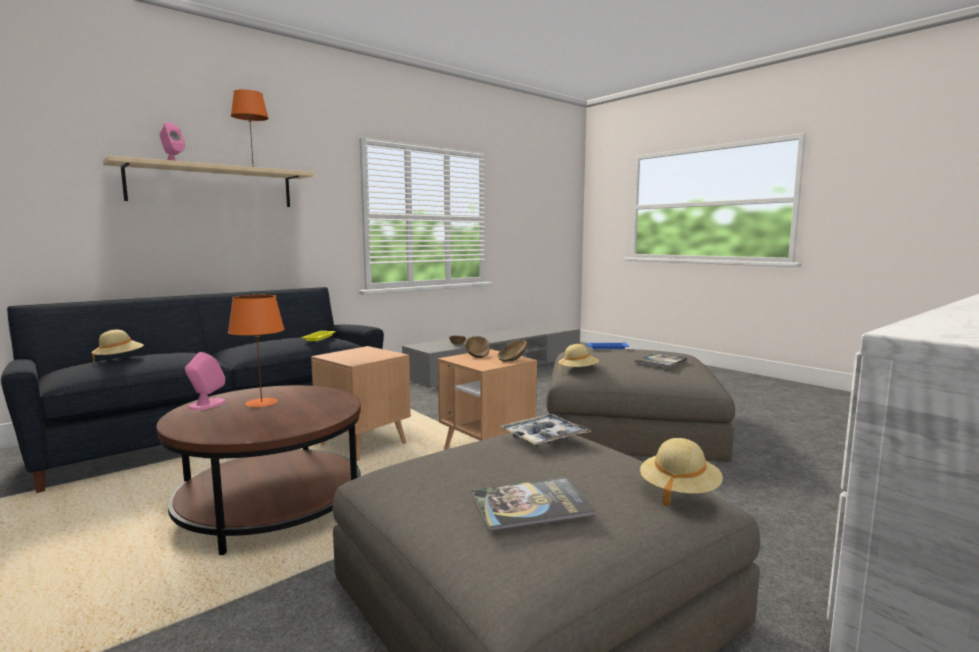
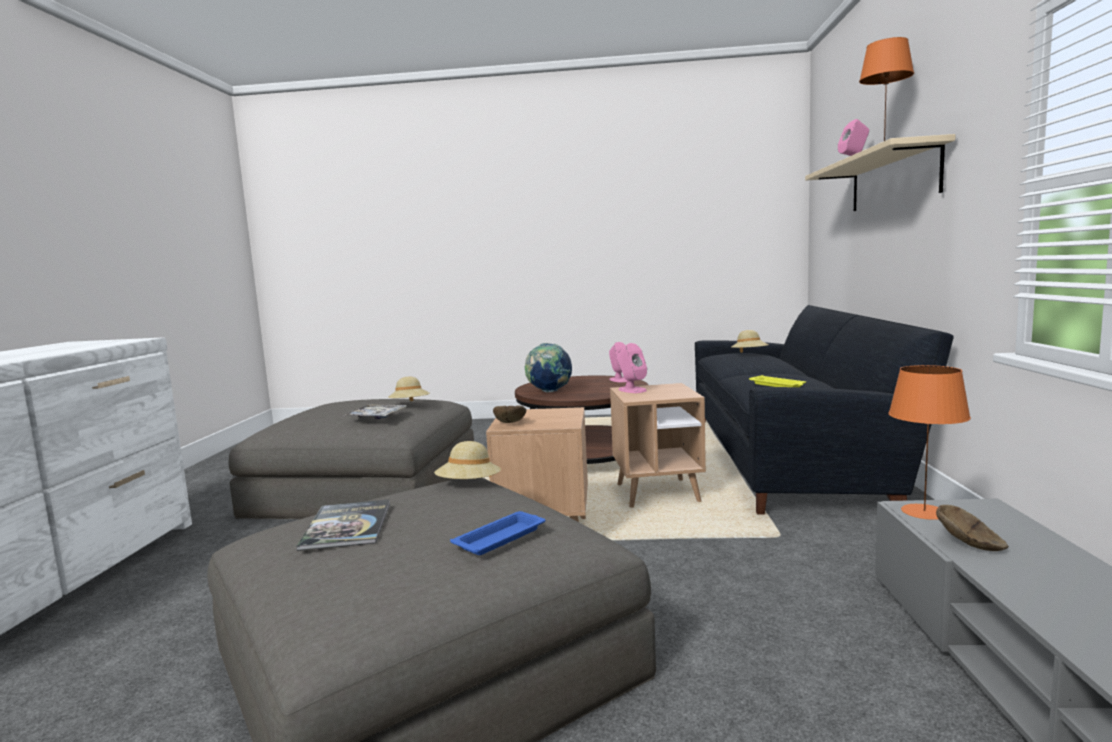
camera: 135 degrees right, 0 degrees up
orange table lamp [228,295,285,407] -> orange table lamp moved to [888,365,971,520]
brown bowl [465,336,490,358] -> none
book [472,477,596,532] -> none
beige hat [640,438,723,507] -> beige hat moved to [388,377,430,401]
none -> globe [525,343,572,392]
none -> pink speaker [618,343,647,393]

